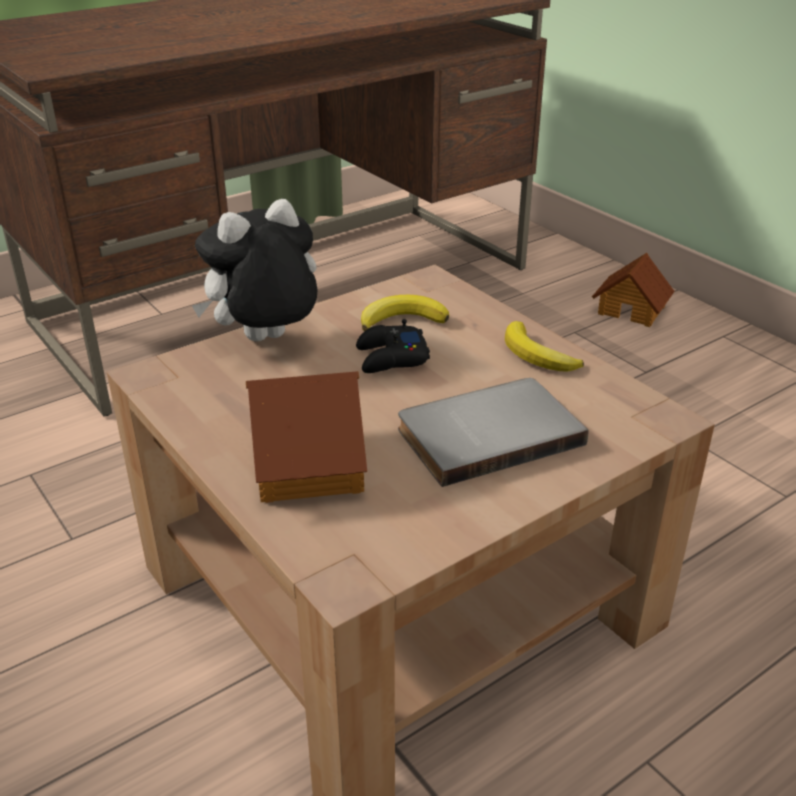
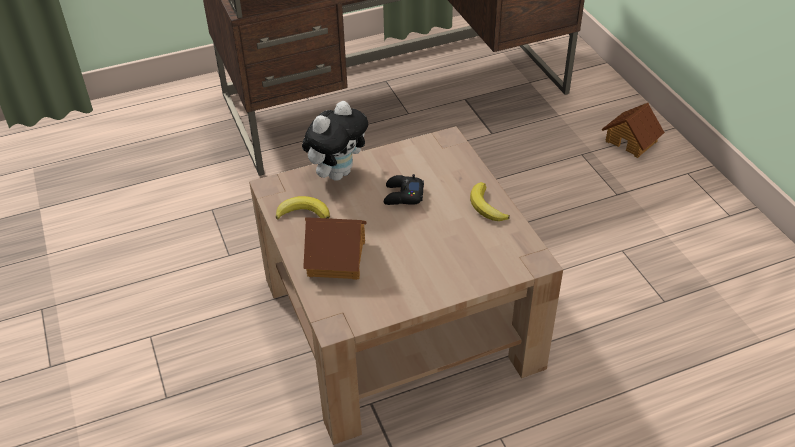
camera: 15 degrees right, 10 degrees up
plush toy [192,199,317,341] -> plush toy turned 150 degrees clockwise [302,101,368,181]
banana [361,295,449,331] -> banana moved to [276,196,330,220]
grey book [398,378,589,487] -> none

